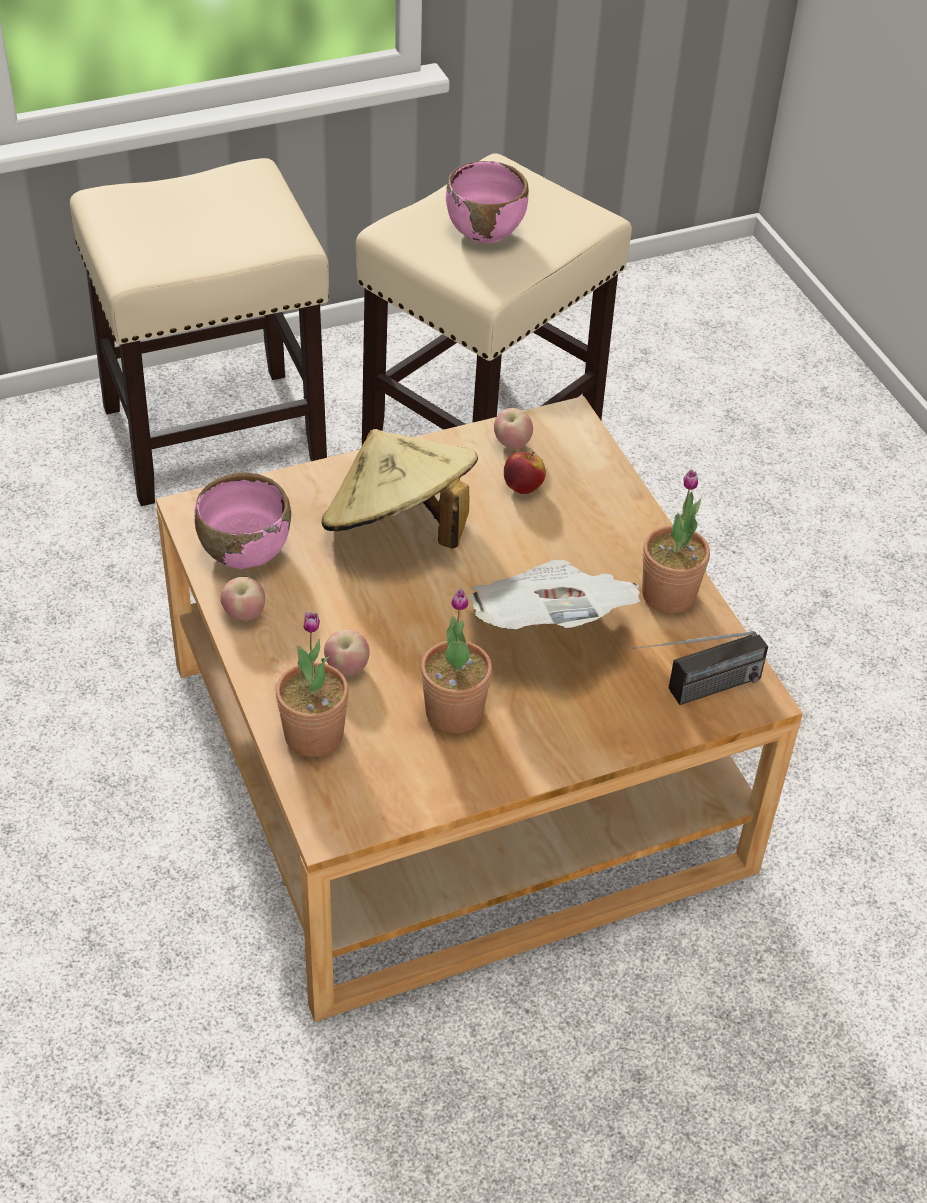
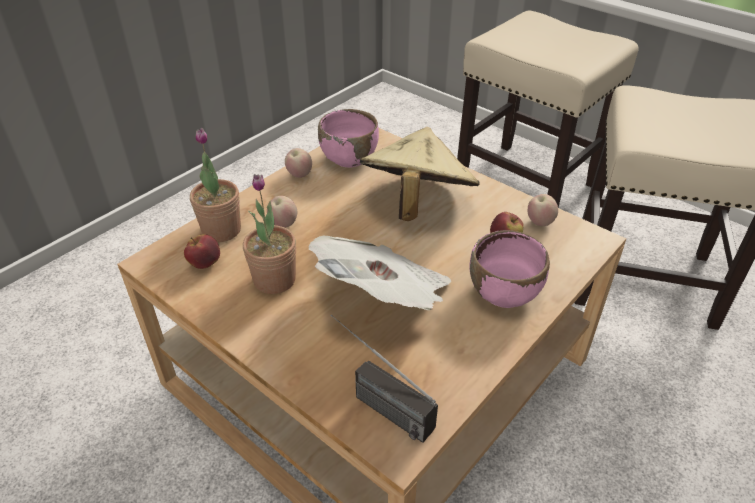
camera: 65 degrees right, 5 degrees down
pink bowl [446,161,529,243] -> pink bowl moved to [469,230,550,308]
potted plant [642,470,710,613] -> none
none -> apple [184,234,220,269]

